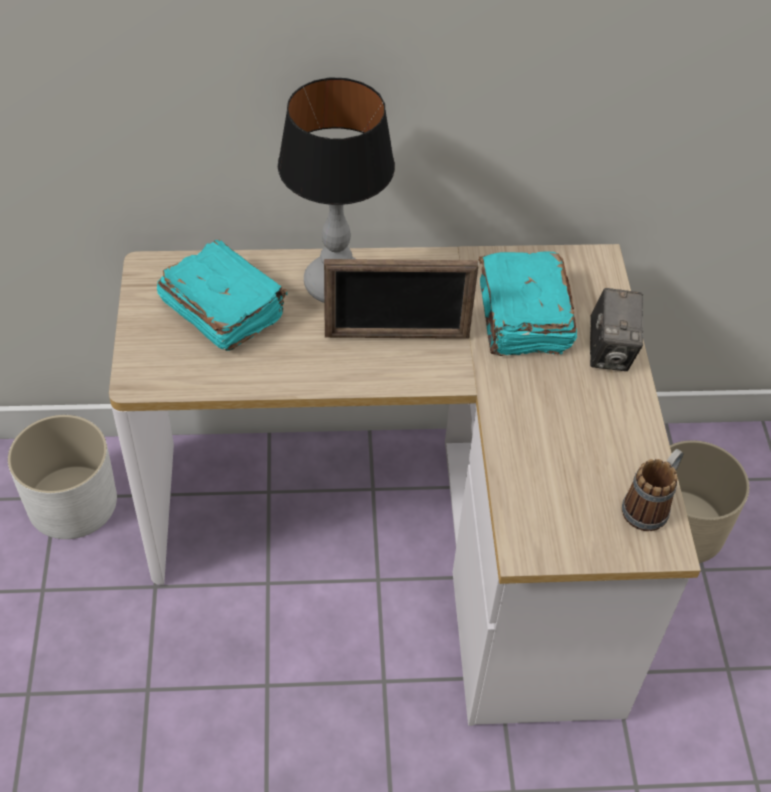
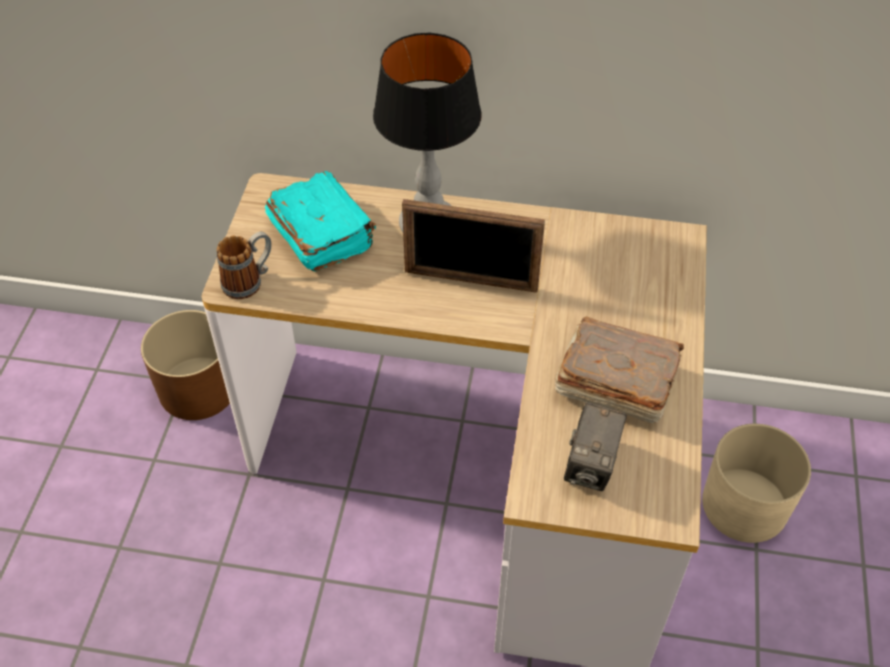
camera: 15 degrees right, 0 degrees up
white planter [8,415,117,539] -> brown planter [141,310,230,420]
turquoise book [479,252,577,356] -> none
camera [590,288,643,371] -> camera moved to [564,402,627,491]
mug [622,449,684,531] -> mug moved to [217,232,271,299]
none -> brown book [555,316,684,423]

